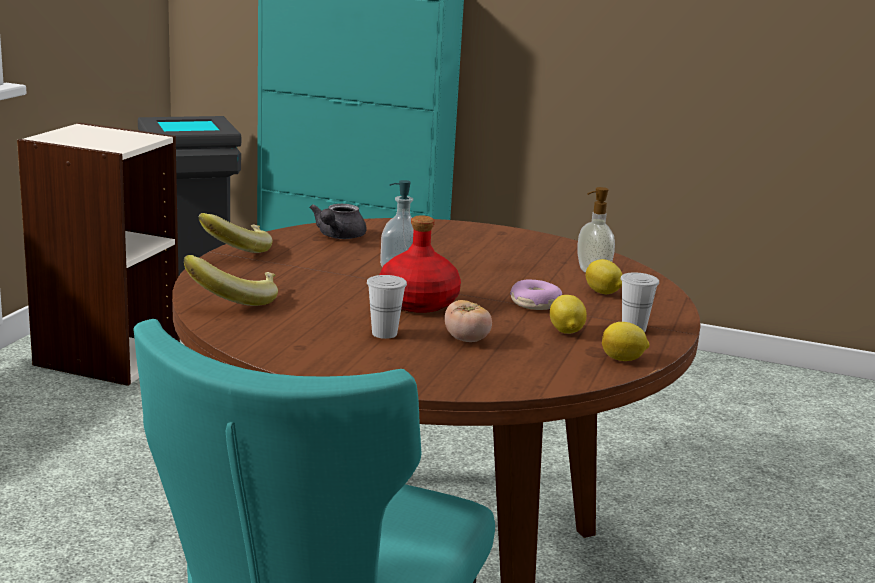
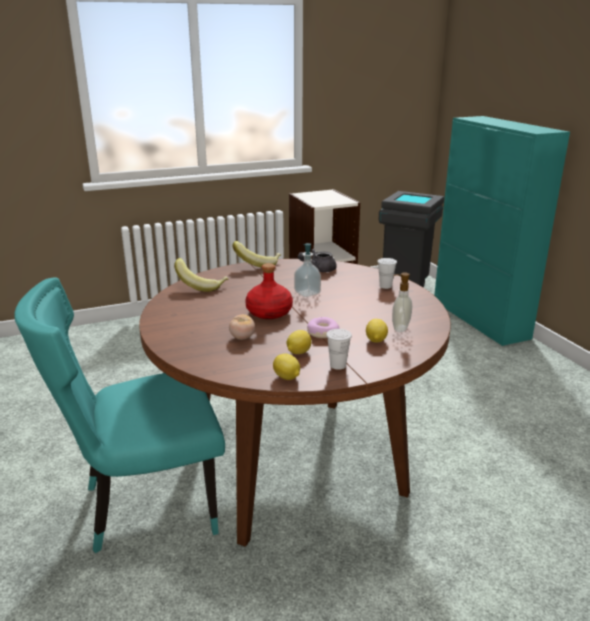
camera: 50 degrees right, 5 degrees up
white cup [367,275,407,339] -> white cup moved to [377,258,397,289]

